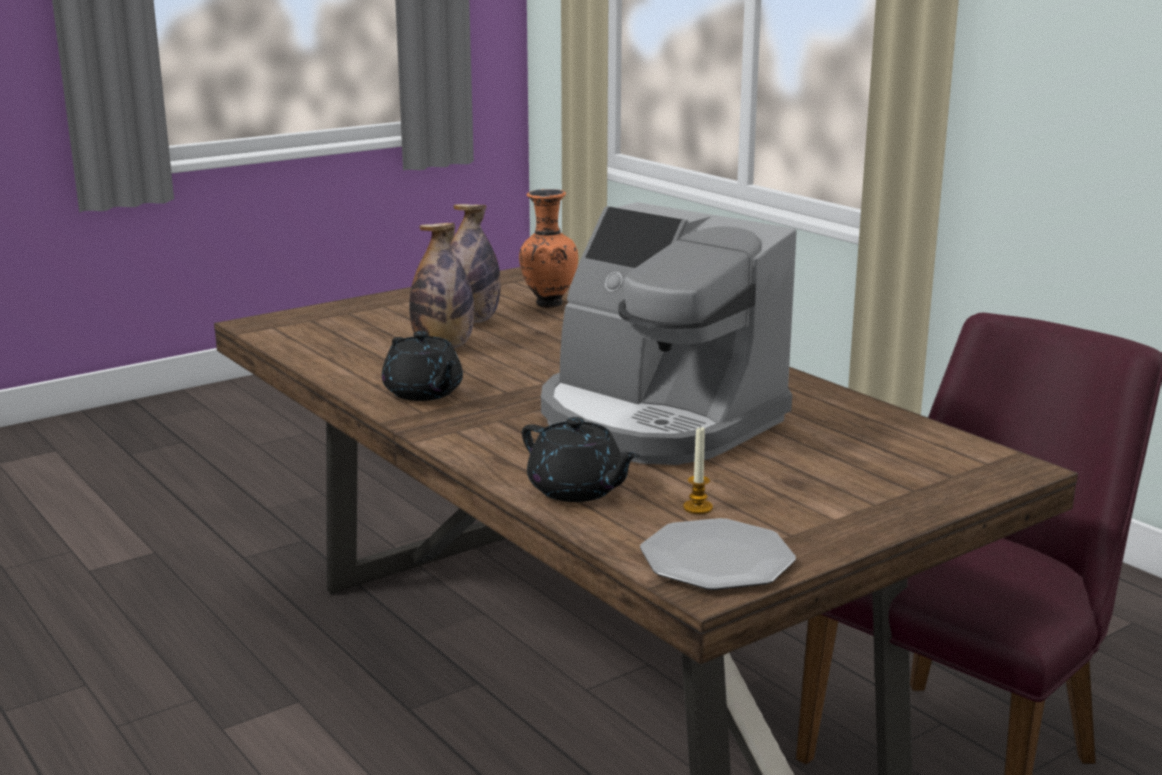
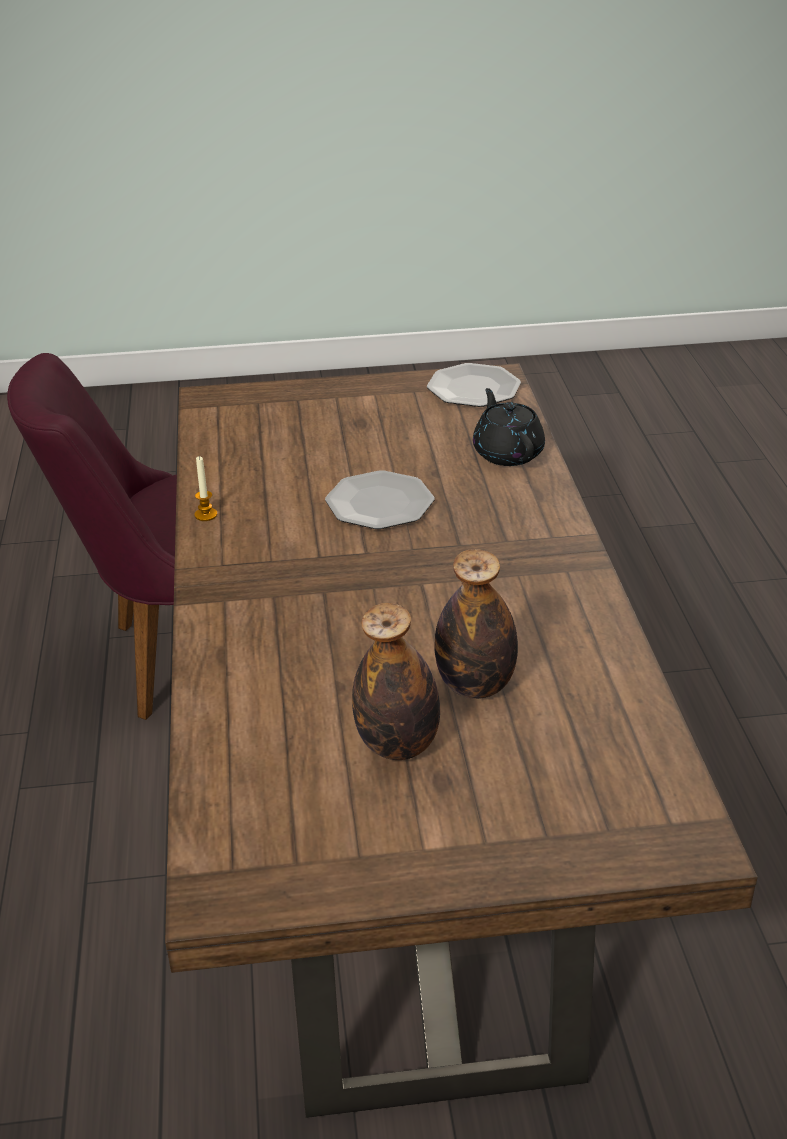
camera: 150 degrees left, 15 degrees up
black teapot [382,331,463,401] -> none
orange vase [519,189,578,308] -> none
coffee machine [541,202,797,465] -> plate [325,470,434,529]
candle [683,426,713,514] -> candle moved to [194,456,217,521]

